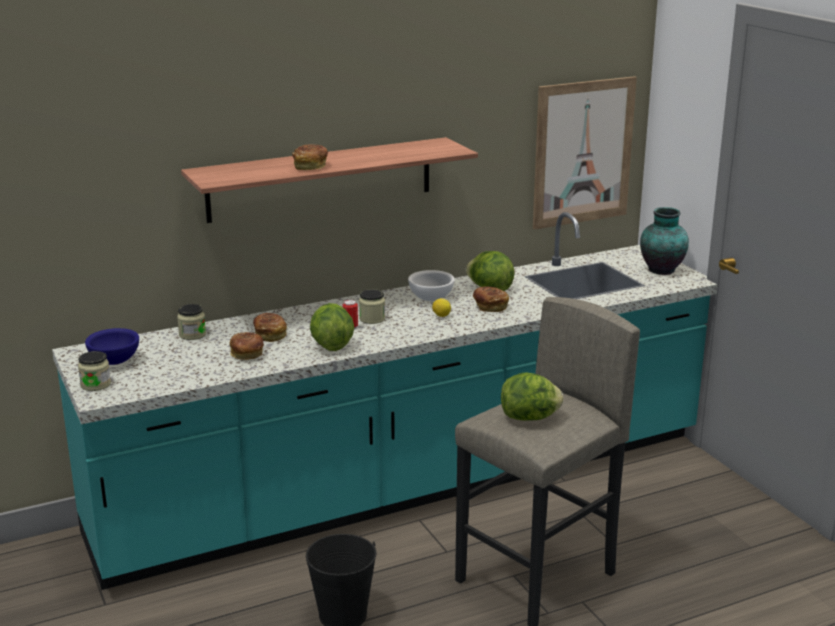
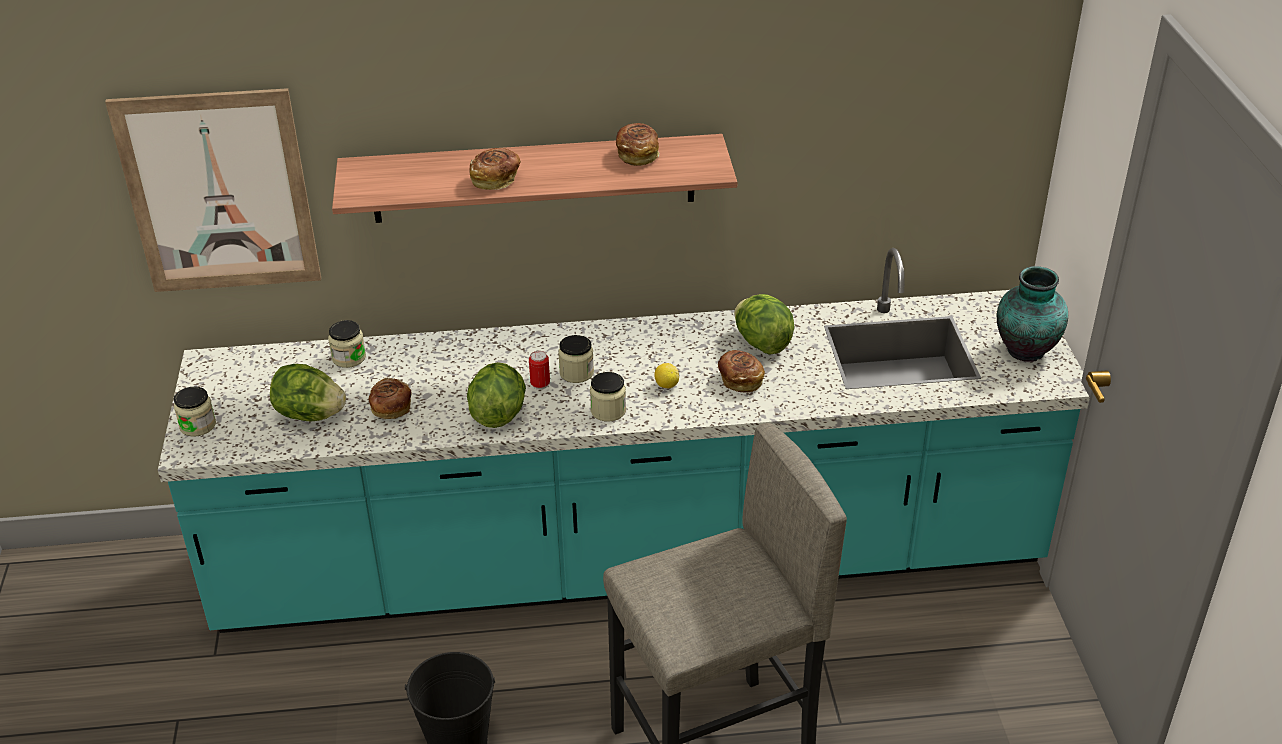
camera: 20 degrees right, 15 degrees up
blue bowl [85,328,139,365] -> none
bread [253,313,287,342] -> bread moved to [616,123,659,166]
white bowl [408,270,455,301] -> none
lettuce [501,372,563,421] -> lettuce moved to [270,364,346,421]
picture [533,76,637,230] -> picture moved to [105,88,321,292]
none -> jar [590,372,626,421]

